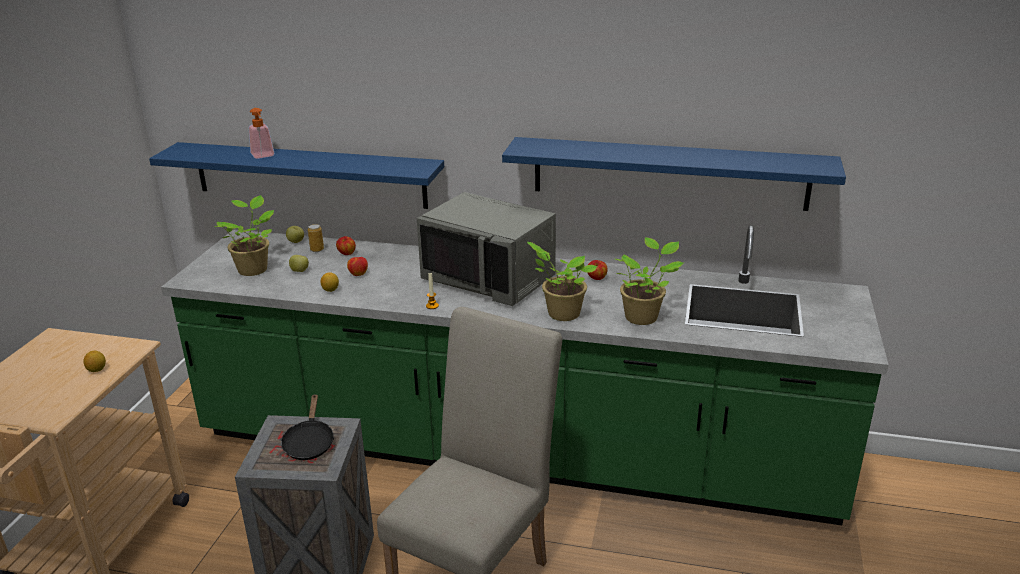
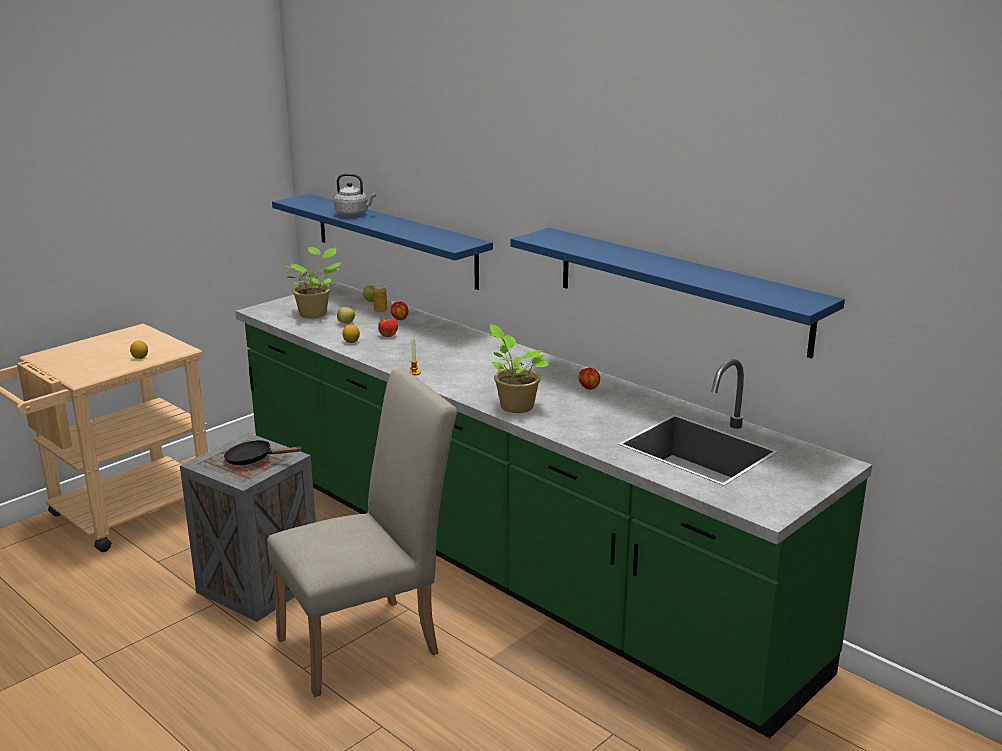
camera: 30 degrees right, 5 degrees down
soap dispenser [249,108,275,159] -> grey kettle [334,173,376,216]
black frying pan [281,394,334,460] -> black frying pan turned 75 degrees clockwise [224,440,302,465]
grey microwave [417,192,556,306] -> none
potted plant [615,237,684,325] -> none

